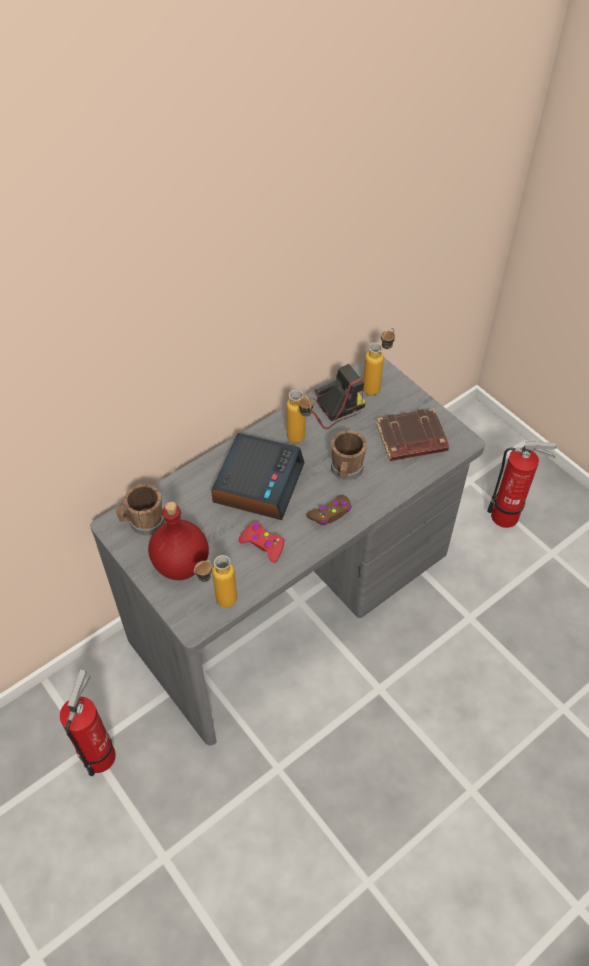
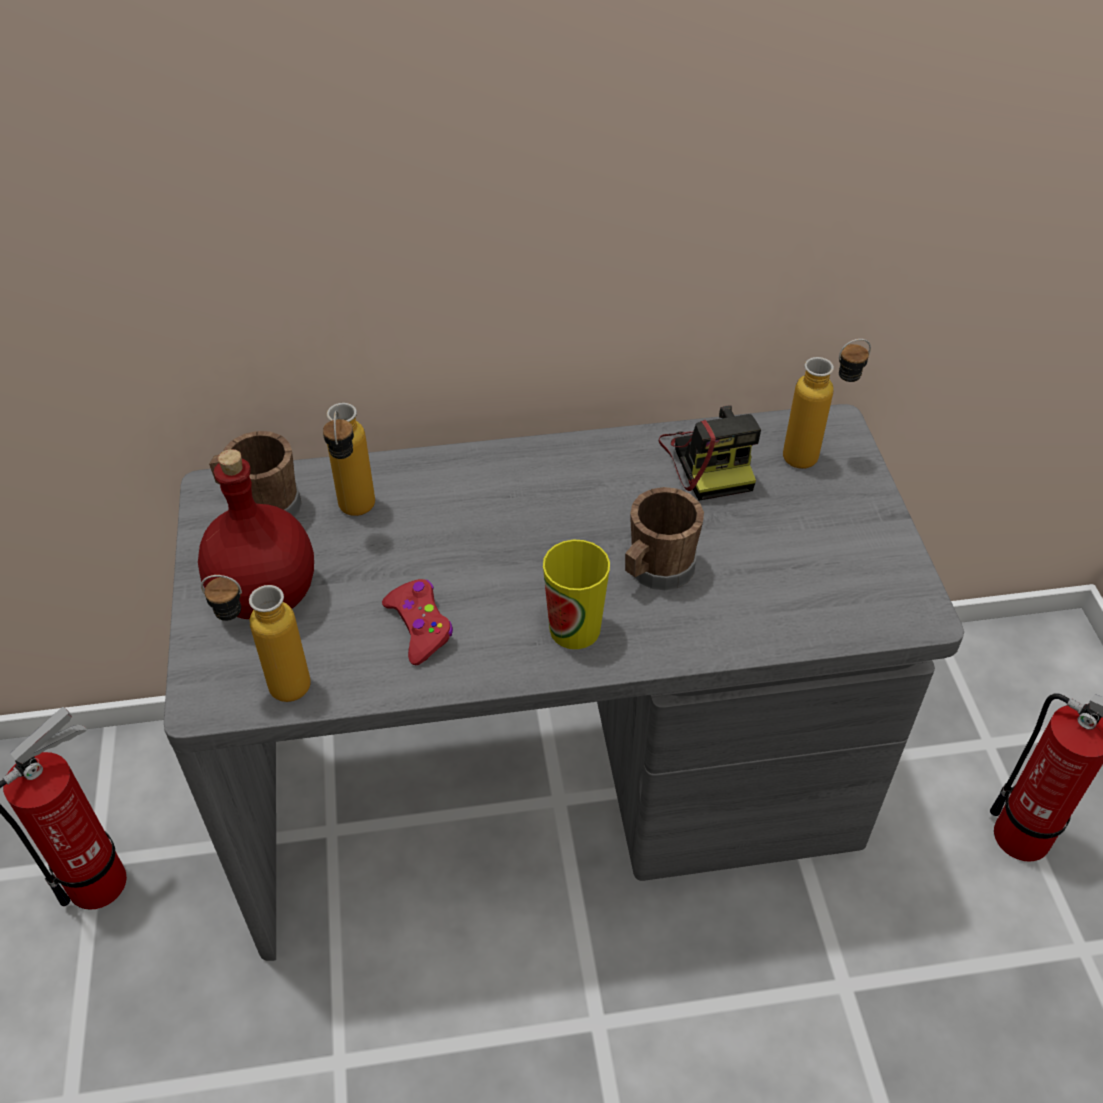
camera: 30 degrees right, 5 degrees down
alarm clock [211,433,305,520] -> none
bottle [286,390,313,443] -> bottle moved to [323,403,375,516]
brown game controller [306,495,352,525] -> cup [543,540,610,649]
camera [312,364,366,429] -> camera turned 75 degrees clockwise [659,405,761,501]
brown book [376,408,449,461] -> none

